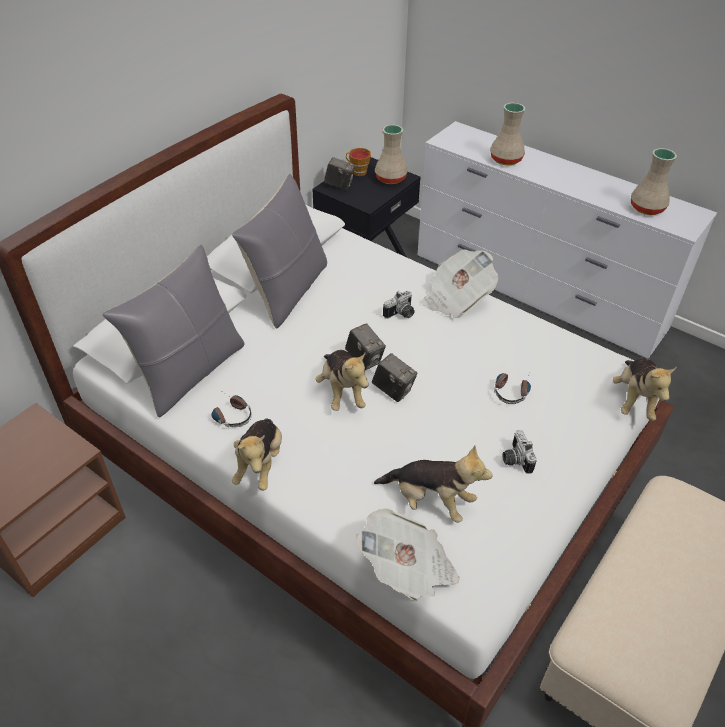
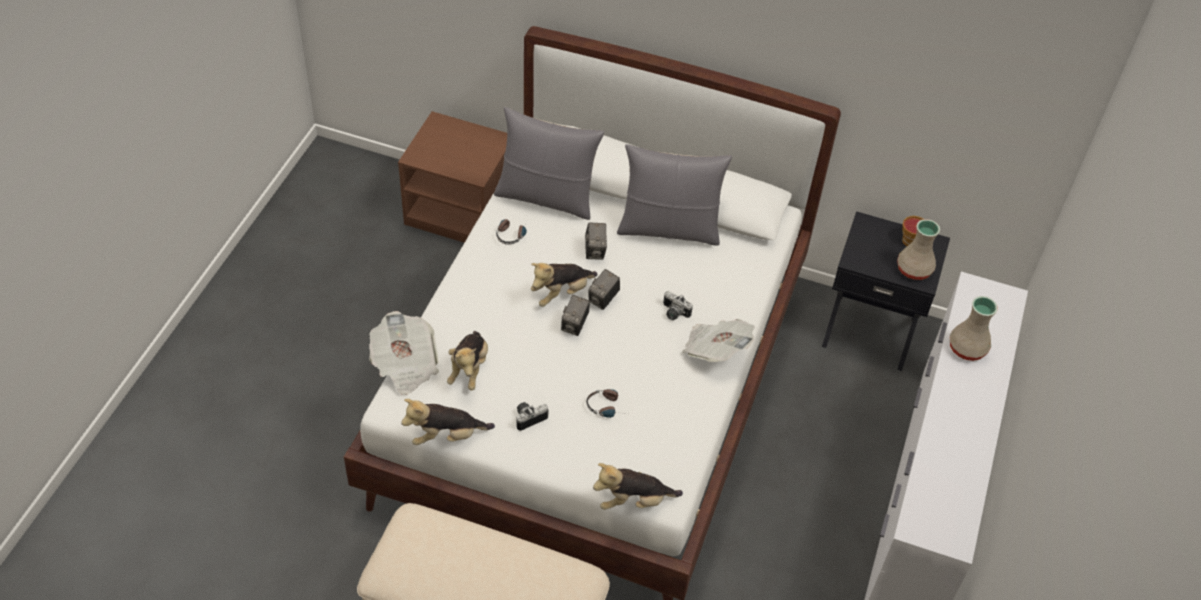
camera: 70 degrees right, 5 degrees up
plush toy [232,418,282,491] -> plush toy moved to [401,399,495,445]
camera [324,157,355,190] -> camera moved to [585,223,607,260]
beige vase [631,148,677,215] -> none

